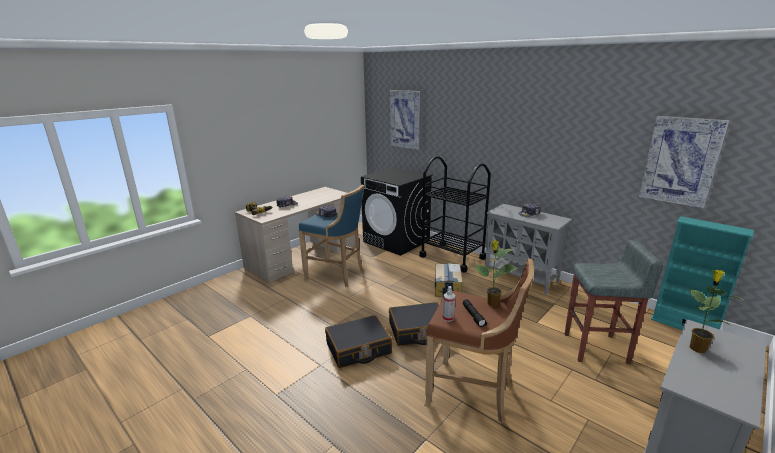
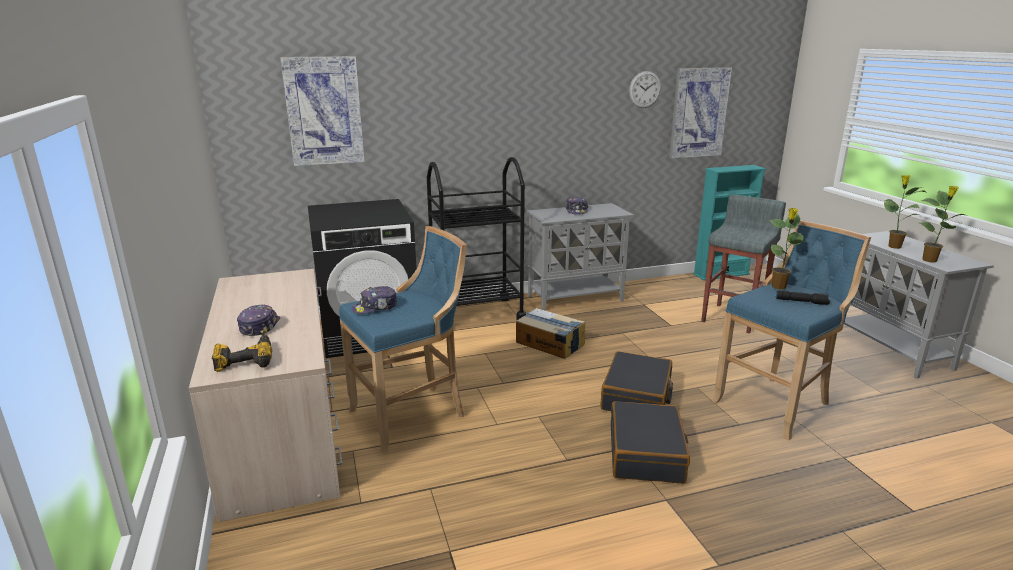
camera: 60 degrees left, 0 degrees up
brown stool [424,258,534,423] -> blue stool [712,220,871,441]
spray bottle [443,286,455,322] -> none
none -> wall clock [629,71,661,108]
none -> potted plant [920,186,965,263]

